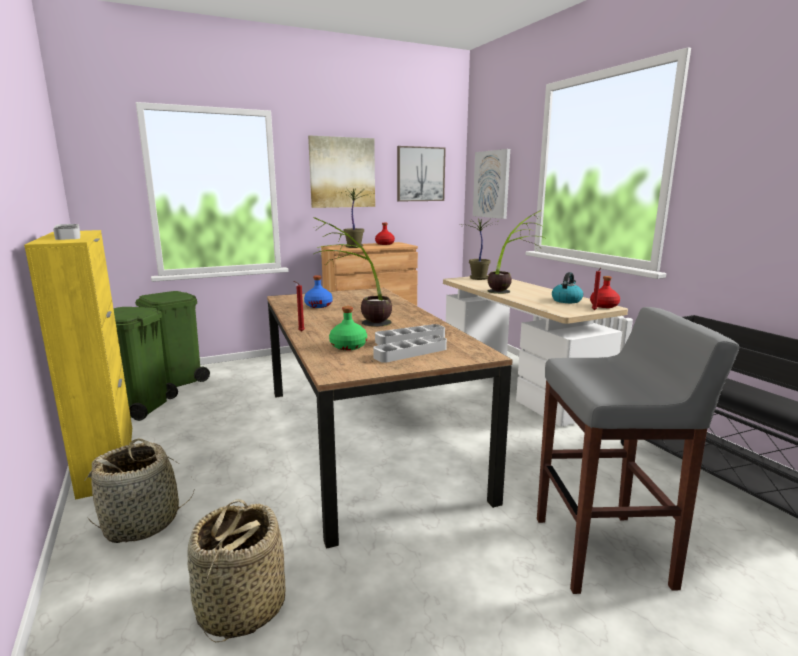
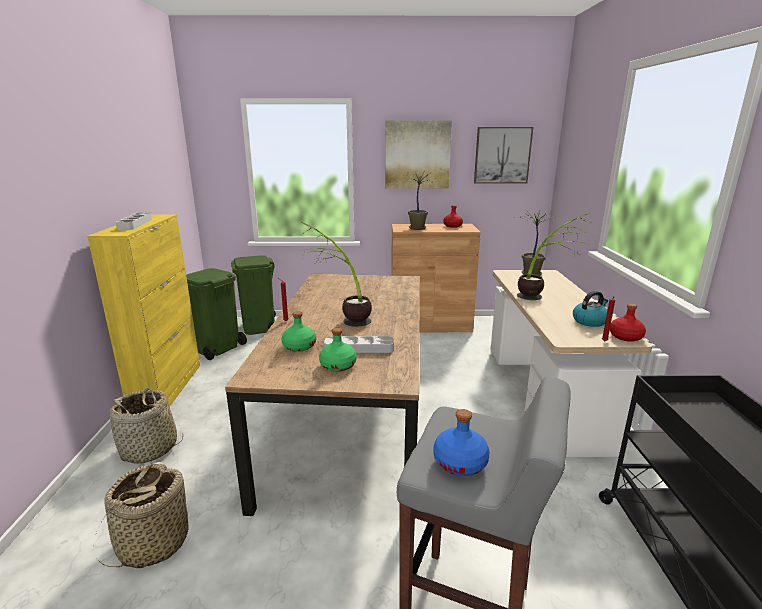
camera: 25 degrees right, 5 degrees up
blue bottle [304,275,333,308] -> blue bottle moved to [434,409,490,476]
grey tray [373,335,447,363] -> green bottle [319,328,357,372]
picture [473,149,510,219] -> none

